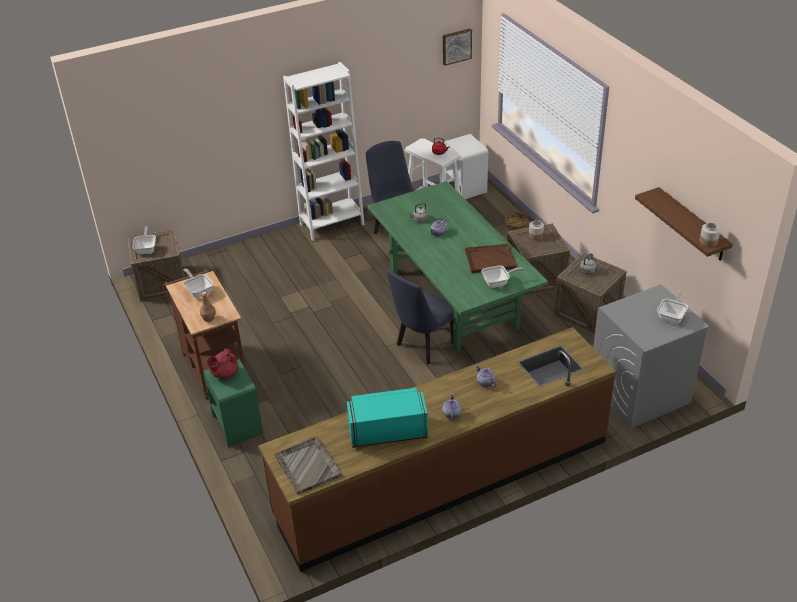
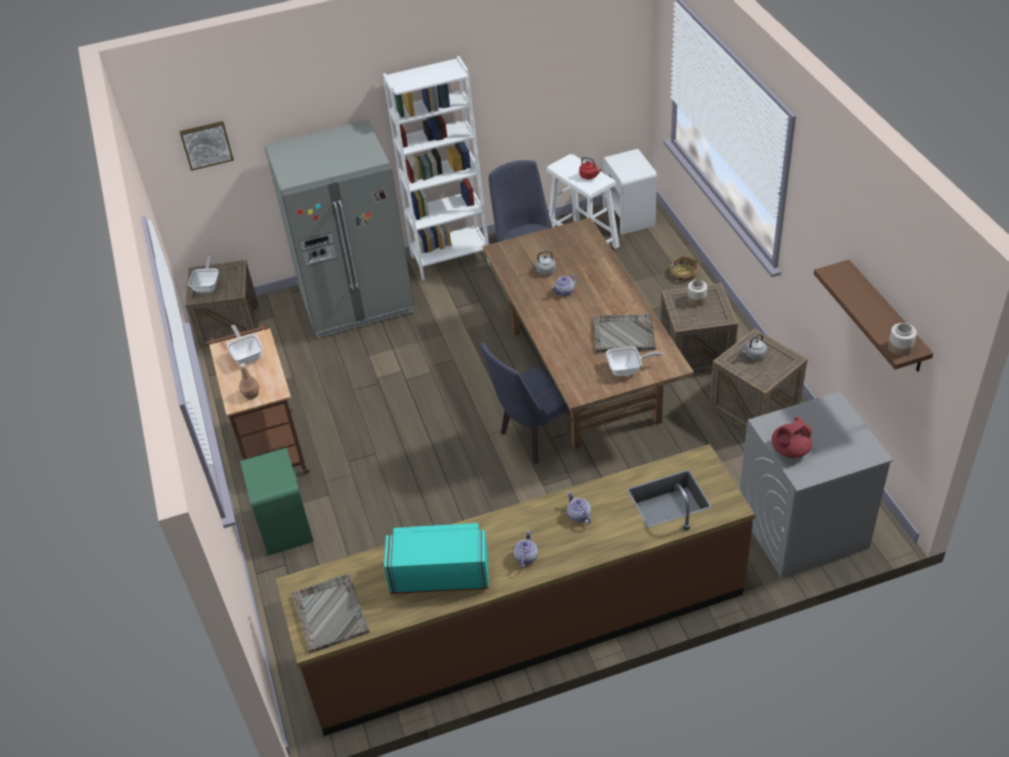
camera: 10 degrees right, 5 degrees up
red teapot [206,349,238,379] -> red teapot moved to [772,417,812,458]
green dining table [368,181,548,352] -> brown dining table [483,218,694,449]
picture [443,29,472,66] -> picture moved to [179,121,234,171]
brown tray [465,244,517,273] -> grey tray [593,314,656,353]
frying pan [657,290,688,324] -> none
none -> grey fridge [264,120,414,338]

